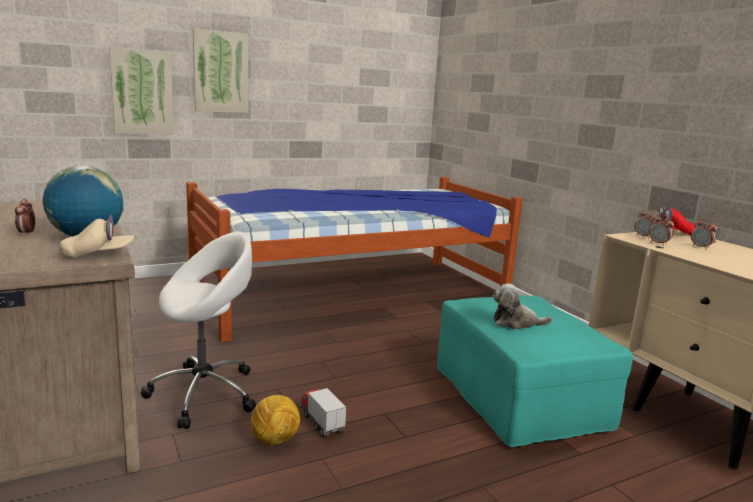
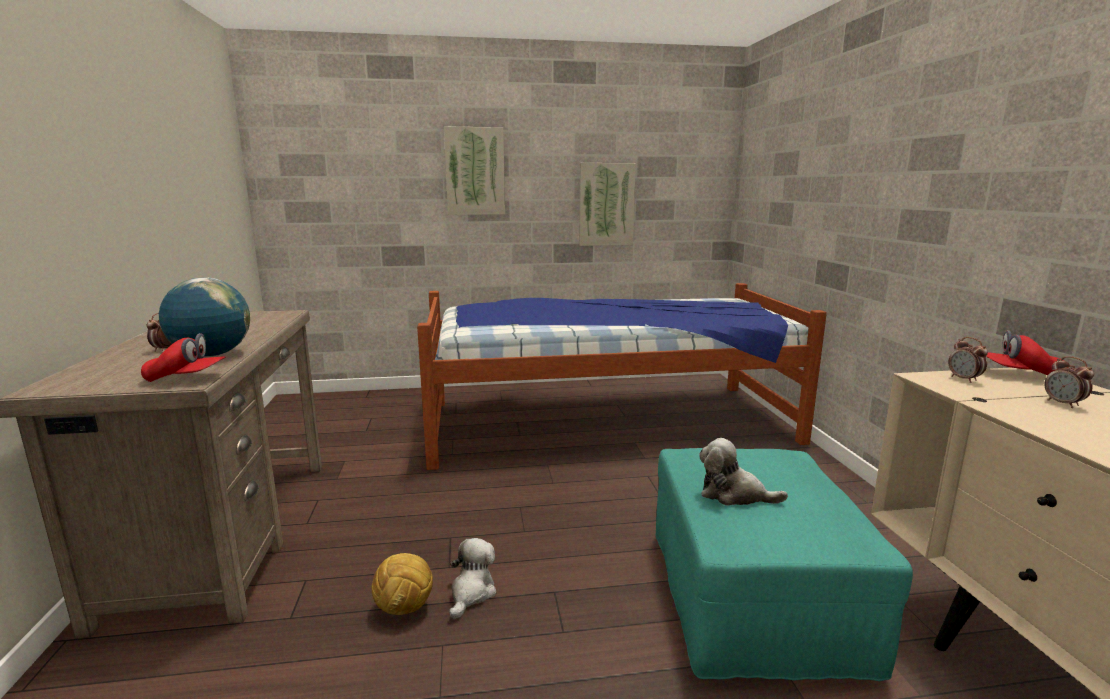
camera: 20 degrees right, 0 degrees up
beige cap [59,215,134,259] -> red cap [141,333,226,382]
picture [109,47,174,134] -> picture moved to [579,163,636,246]
white office chair [141,232,256,429] -> none
toy truck [301,388,346,438] -> plush toy [449,538,496,619]
alarm clock [649,215,674,246] -> none

